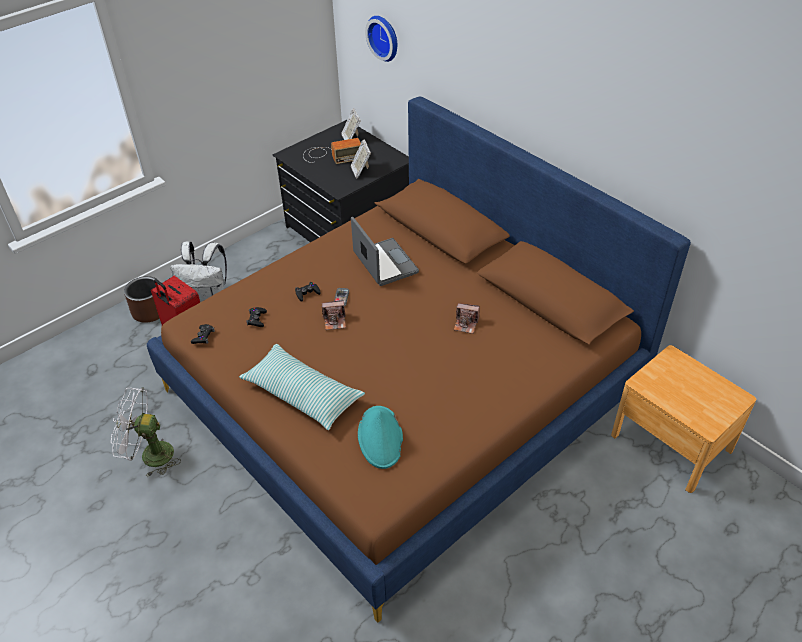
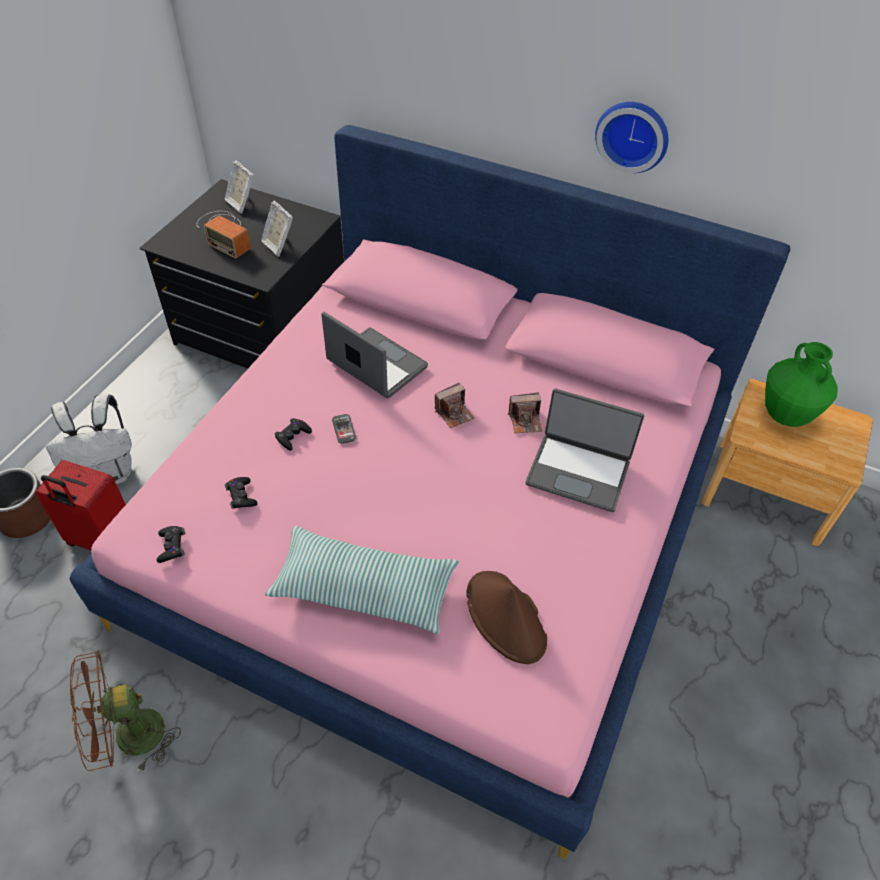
camera: 25 degrees left, 5 degrees up
white fan [111,387,181,477] -> brown fan [70,650,181,773]
brown bed [147,97,691,622] -> pink bed [70,125,790,859]
radio [303,138,361,164] -> radio turned 75 degrees clockwise [197,211,251,258]
camera [322,300,346,330] -> camera moved to [435,383,474,428]
turquoise hat [358,406,403,469] -> brown hat [466,571,547,664]
wall clock [365,16,397,62] -> wall clock moved to [595,102,668,173]
none -> laptop [525,389,644,512]
none -> green vase [765,342,838,427]

